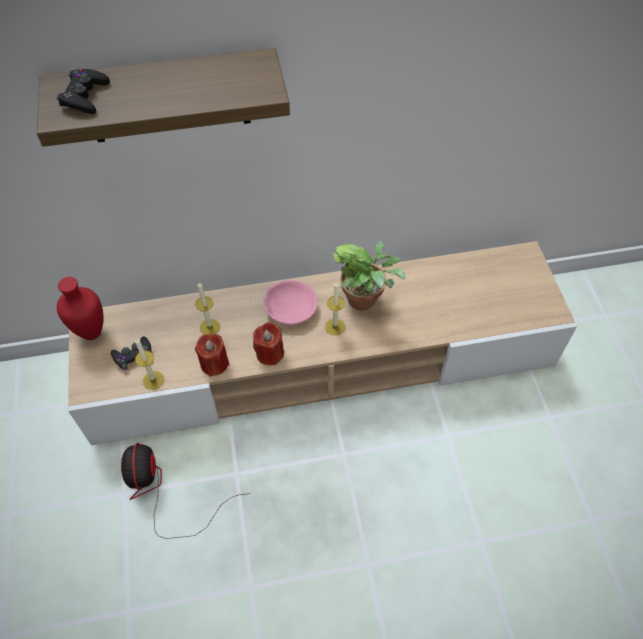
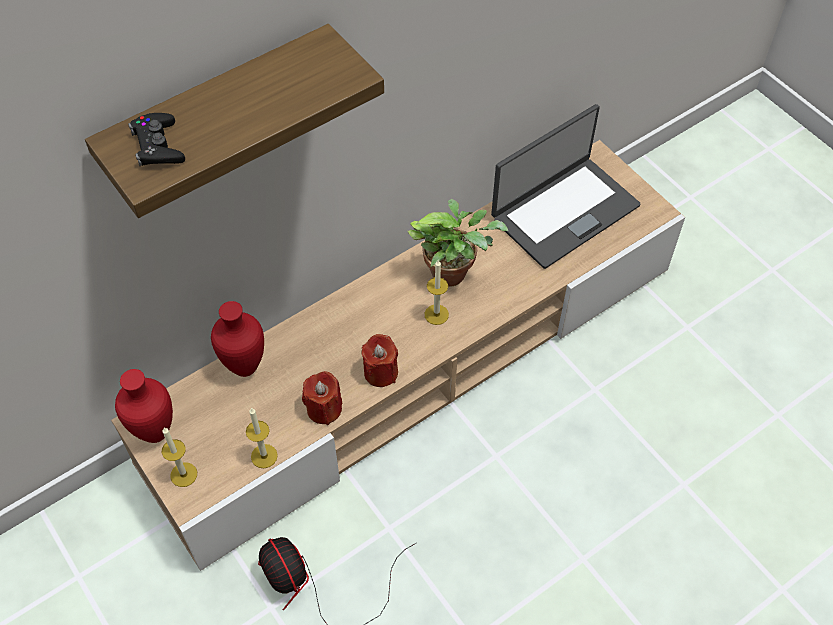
camera: 25 degrees left, 0 degrees up
black game controller [111,336,151,370] -> none
candle [195,282,220,335] -> candle moved to [162,428,197,487]
pink bowl [263,280,318,325] -> none
none -> red vase [211,301,264,377]
none -> laptop [491,104,641,269]

